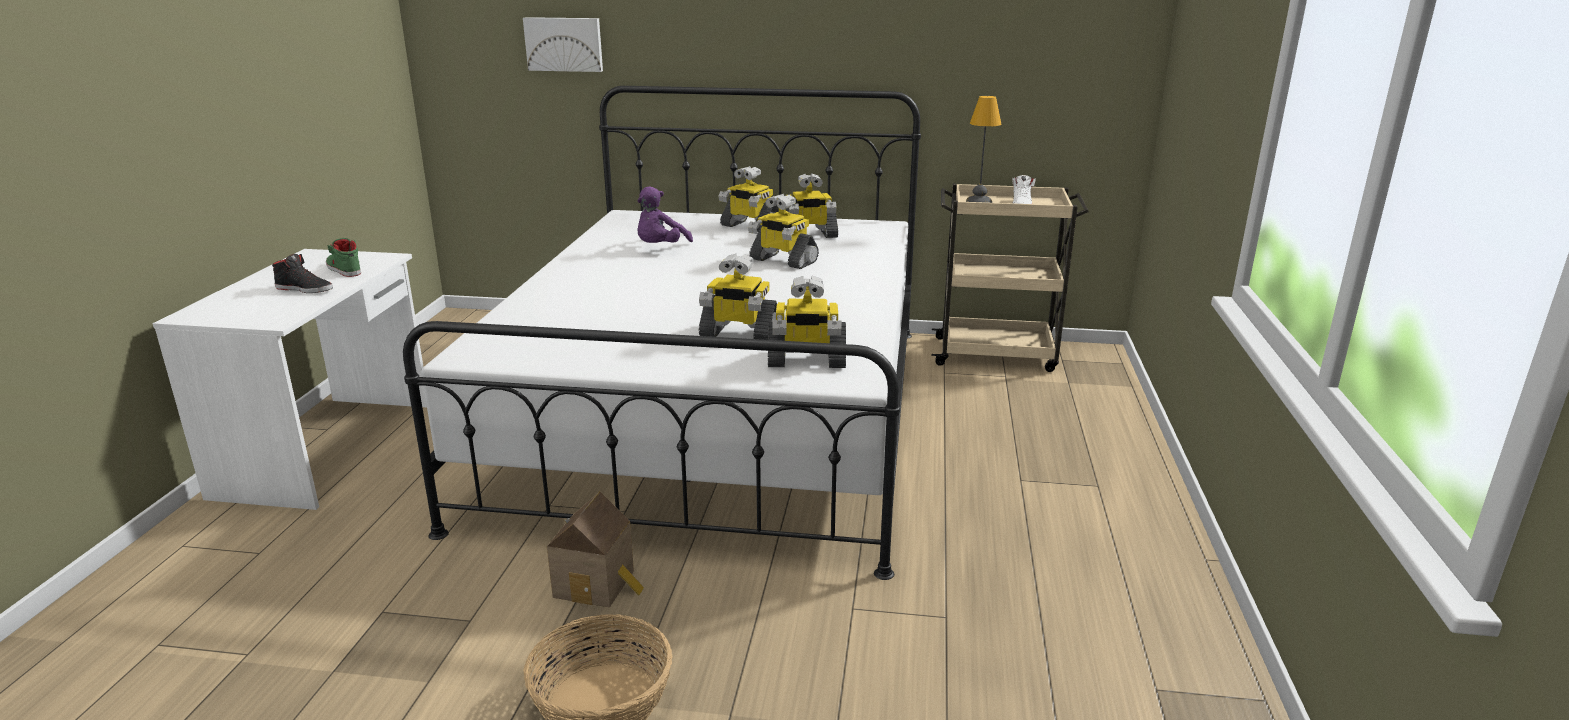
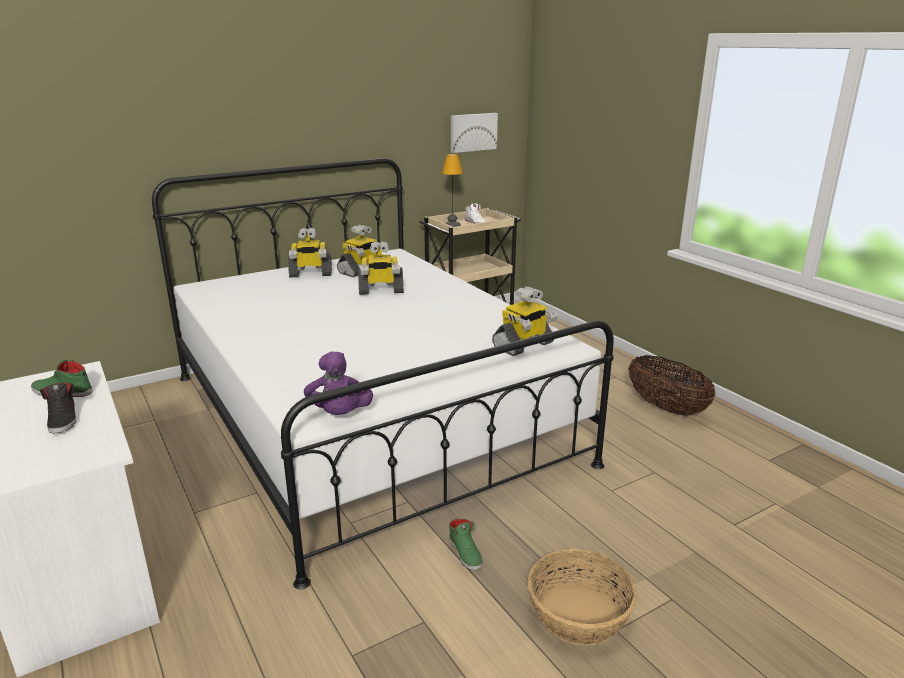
camera: 40 degrees left, 0 degrees up
black shoe [272,254,333,293] -> black shoe turned 90 degrees clockwise [40,383,76,434]
picture [523,17,603,72] -> picture moved to [451,113,498,153]
toy house [547,492,644,607] -> green shoe [449,519,482,570]
purple plush toy [637,187,693,243] -> purple plush toy moved to [304,351,373,415]
toy robot [699,254,777,340] -> none
none -> basket [628,355,715,416]

